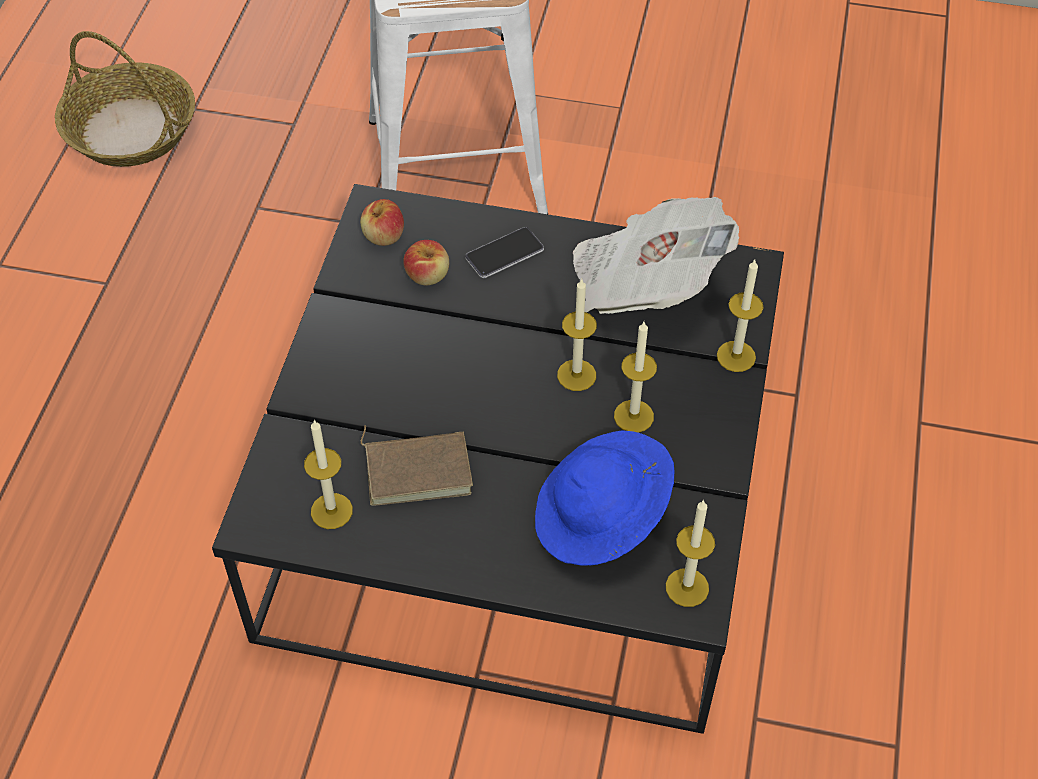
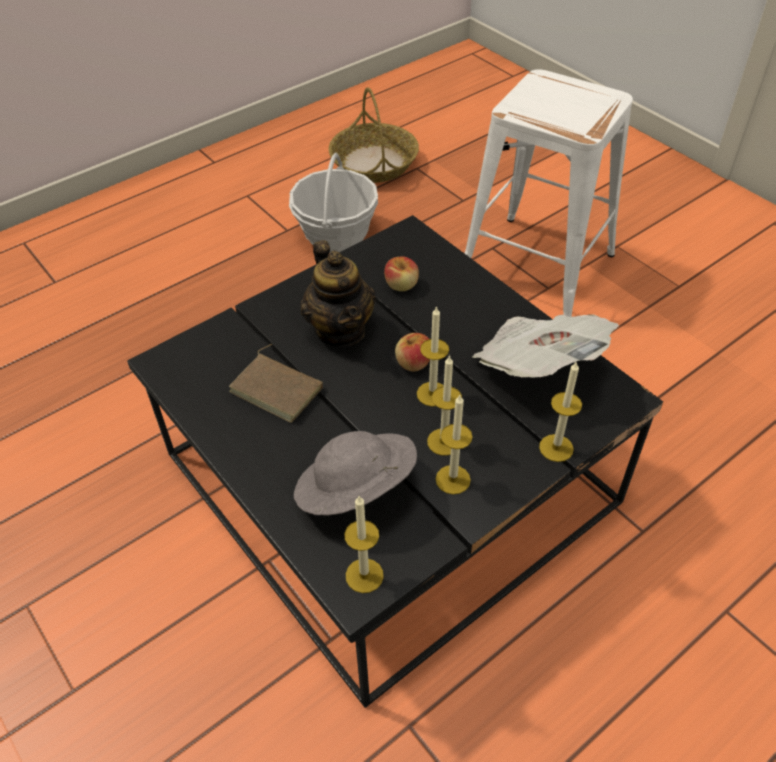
camera: 40 degrees right, 5 degrees down
candle [304,420,353,529] -> candle moved to [436,395,473,494]
apple [360,199,404,246] -> apple moved to [395,333,430,372]
phone [465,227,544,278] -> none
blue hat [535,431,675,566] -> grey hat [294,431,417,516]
none -> basket [289,153,378,252]
none -> teapot [301,240,376,347]

